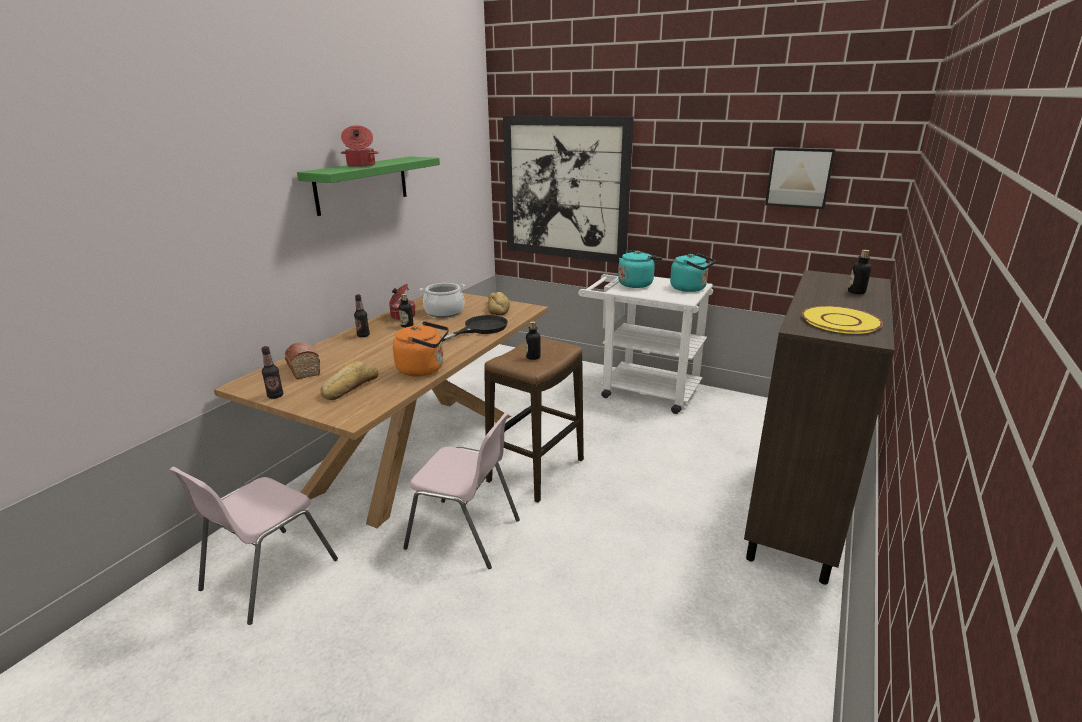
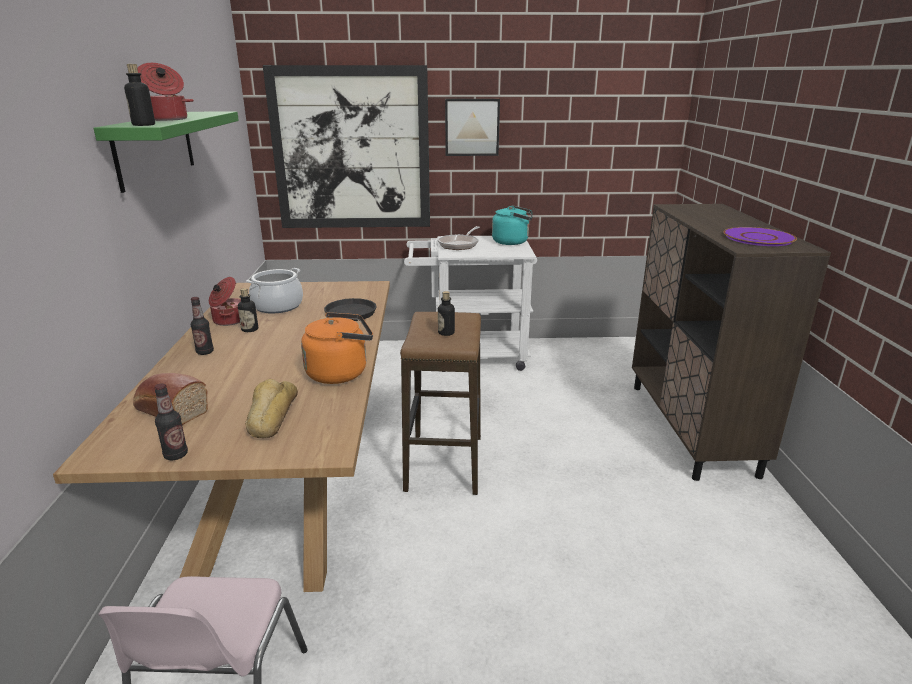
camera: 30 degrees left, 0 degrees up
pink chair [403,412,520,569] -> none
bread [488,292,510,315] -> none
turquoise kettle [618,250,662,288] -> frying pan [437,226,480,250]
picture [765,147,836,209] -> picture moved to [445,99,500,156]
yellow plate [802,306,883,334] -> purple plate [723,227,797,246]
bottle [848,250,871,294] -> bottle moved to [124,64,155,126]

